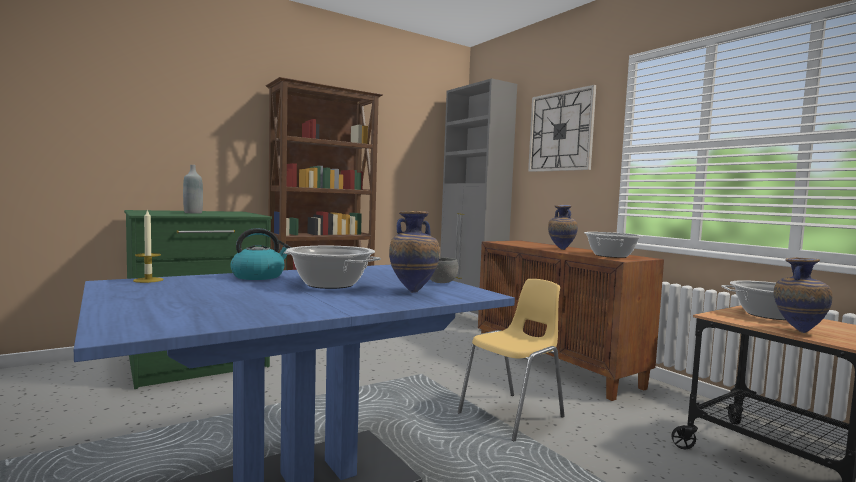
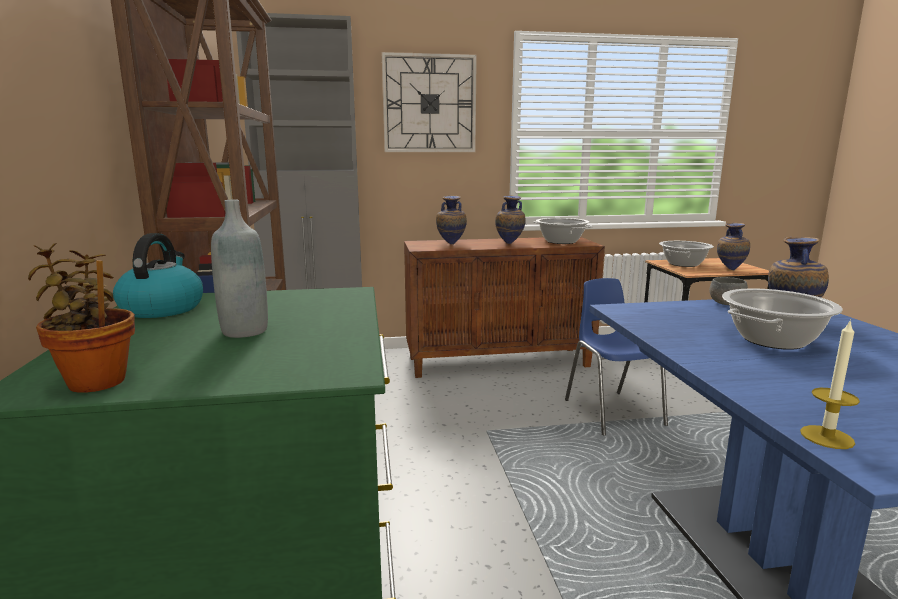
camera: 65 degrees left, 10 degrees up
kettle [230,228,292,280] -> kettle moved to [113,233,203,318]
yellow chair [458,279,565,441] -> blue chair [565,278,668,436]
none -> potted plant [28,243,135,393]
none -> vase [436,195,467,244]

